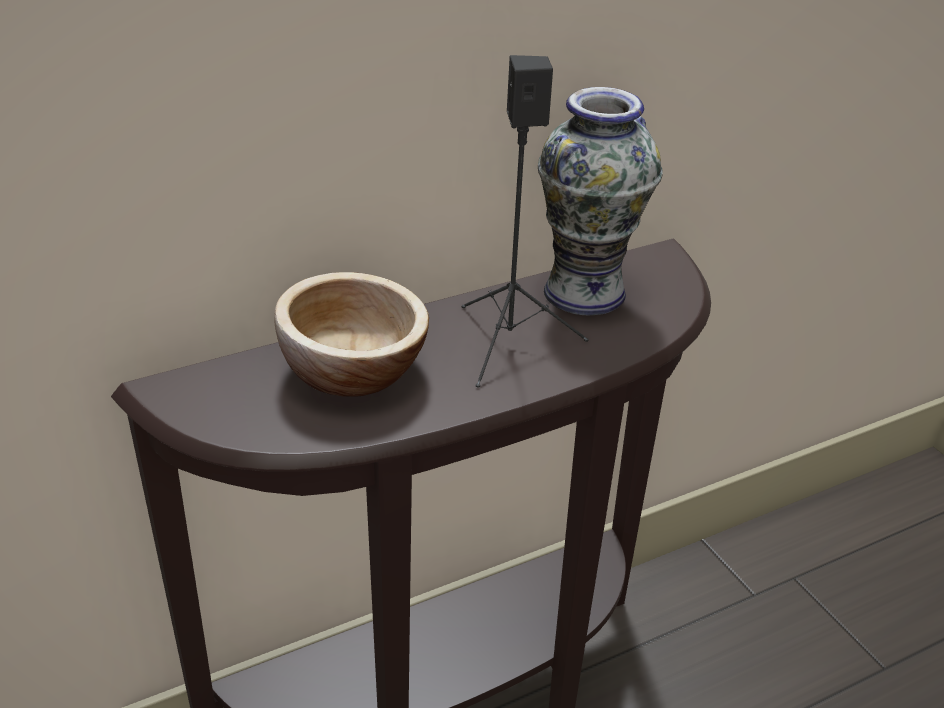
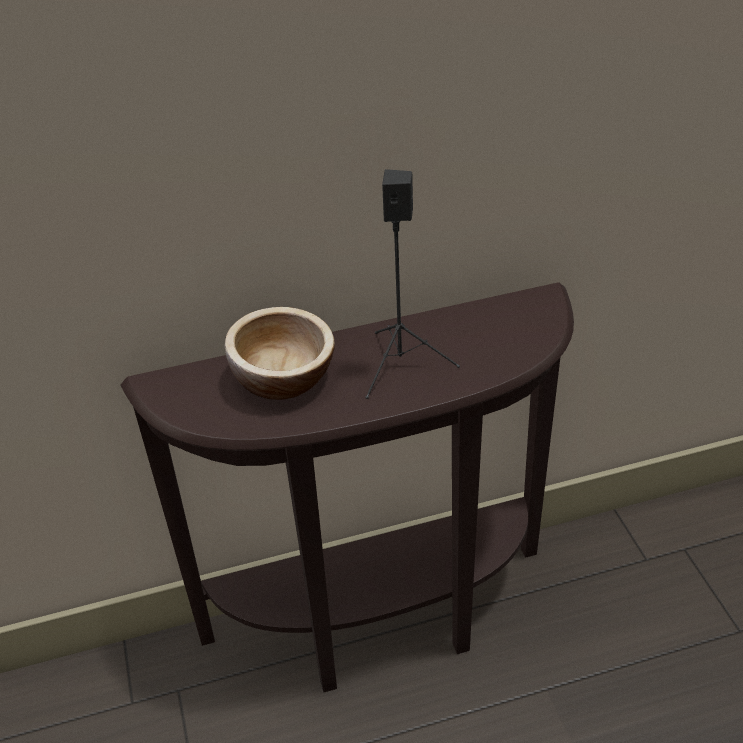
camera: 15 degrees right, 5 degrees up
vase [538,87,663,315] -> none

